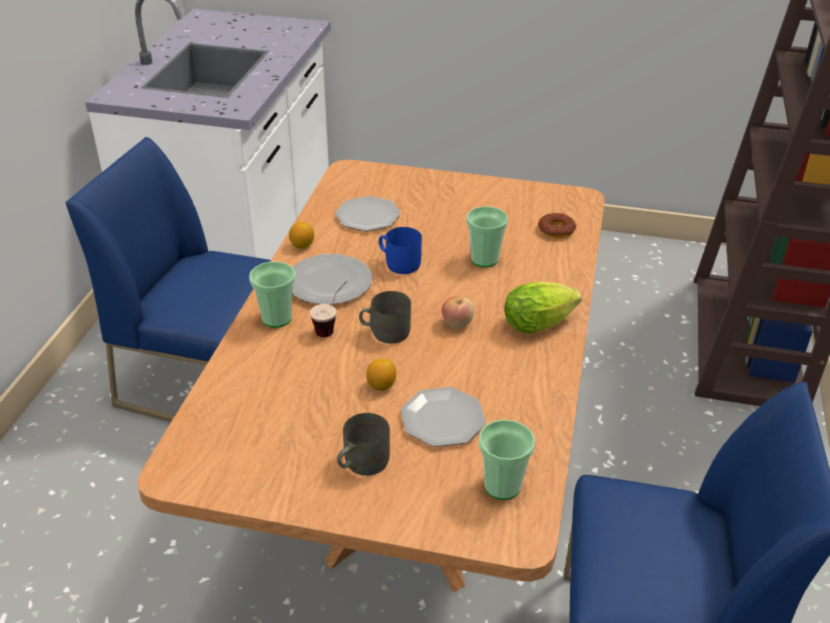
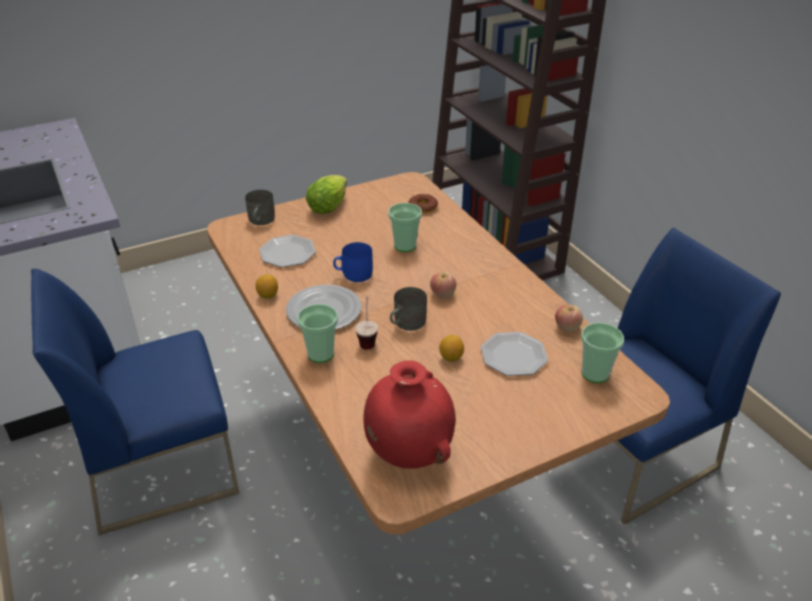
camera: 40 degrees left, 0 degrees up
grey mug [337,413,390,476] -> grey mug moved to [245,190,275,225]
lettuce [505,282,582,333] -> lettuce moved to [306,175,347,214]
none -> red vase [364,361,456,469]
none -> apple [555,305,583,332]

